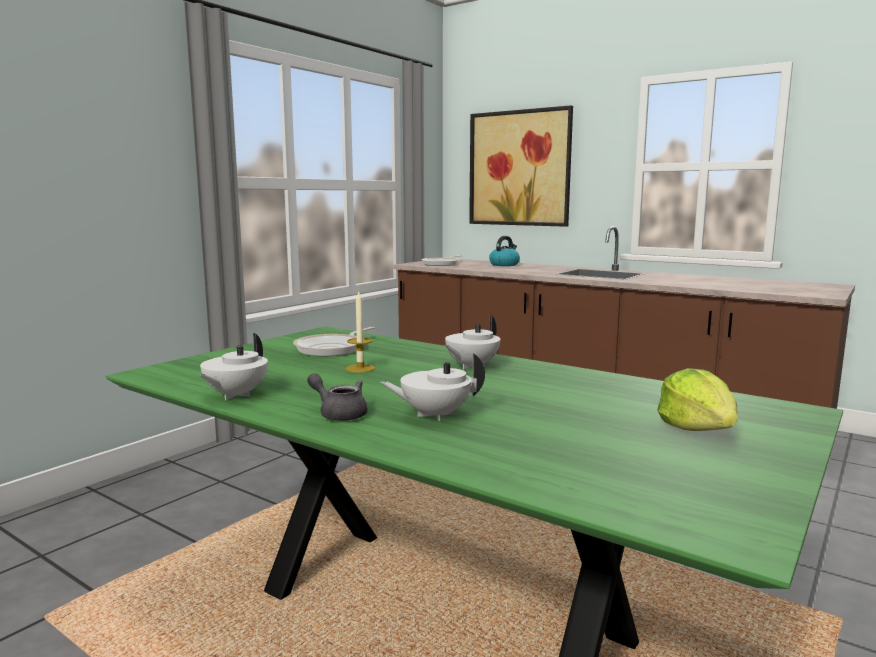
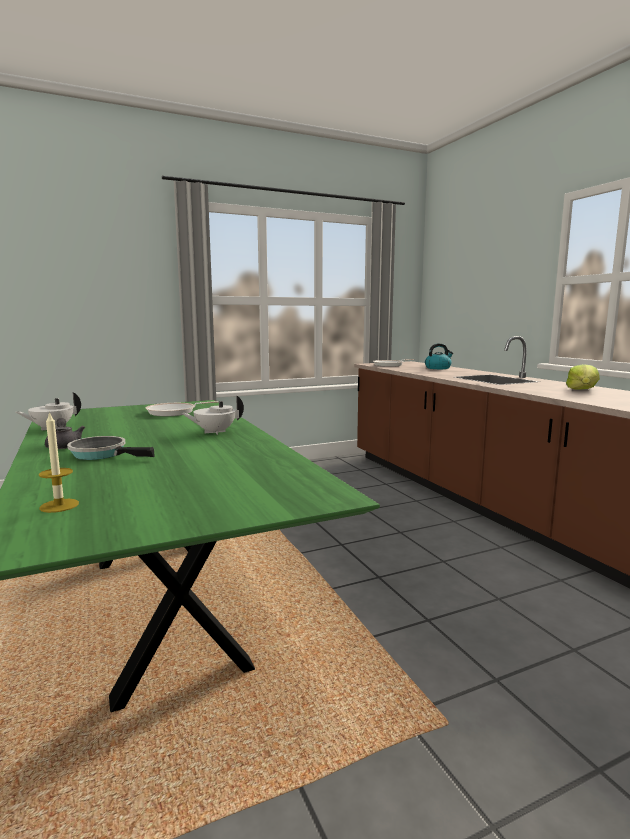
camera: 30 degrees right, 0 degrees up
candle [346,290,375,373] -> candle moved to [39,412,79,513]
white teapot [380,353,485,421] -> frying pan [67,436,155,460]
picture [469,105,573,227] -> none
lettuce [657,368,738,431] -> lettuce moved to [566,364,600,390]

